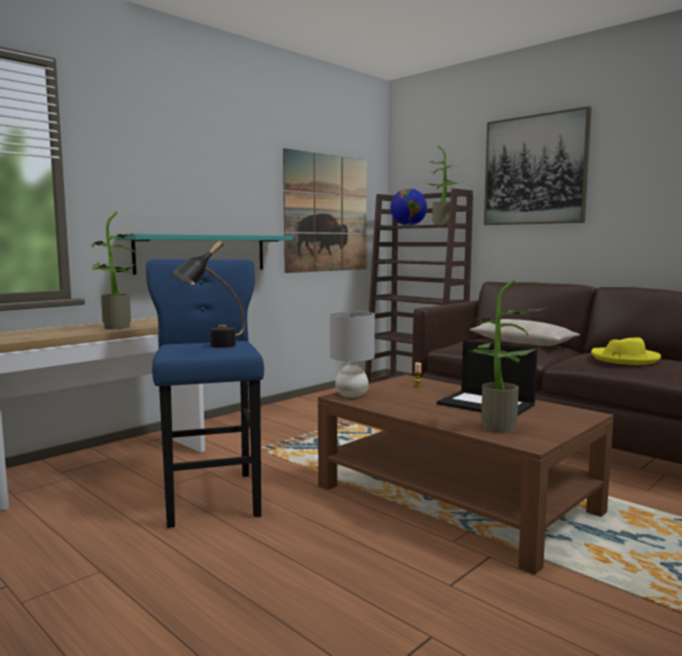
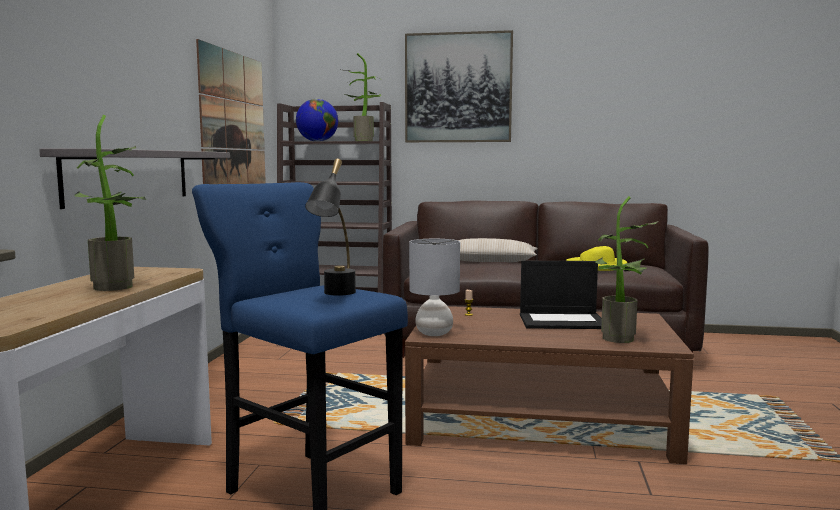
camera: 35 degrees left, 0 degrees up
turquoise shelf [117,234,293,275] -> grey shelf [39,148,230,209]

